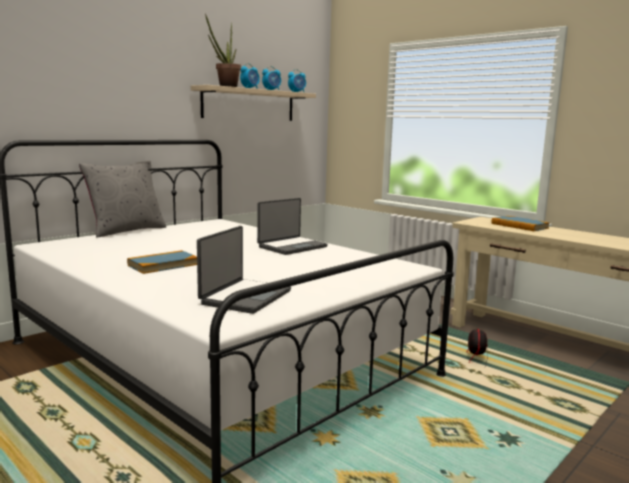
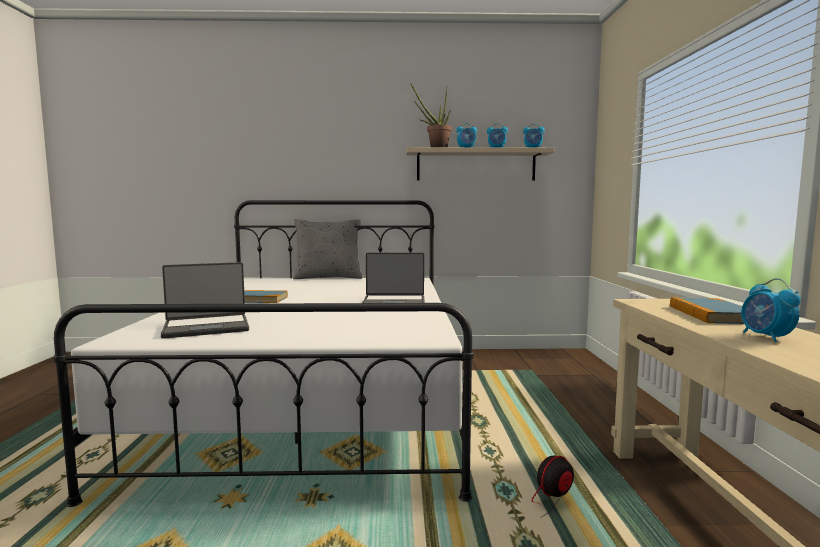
camera: 45 degrees right, 5 degrees down
none -> alarm clock [741,278,801,342]

